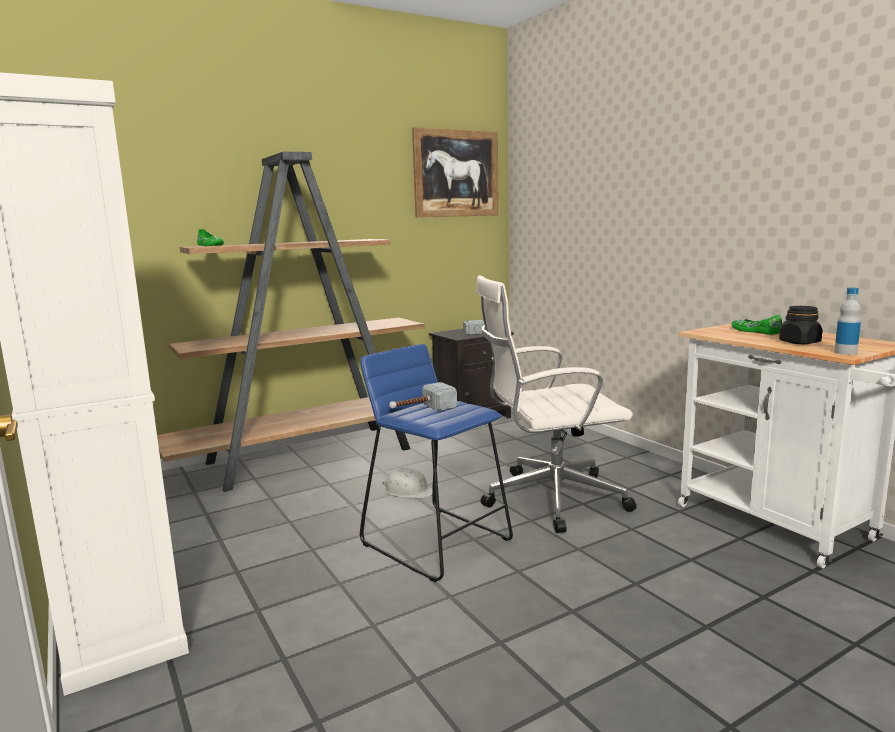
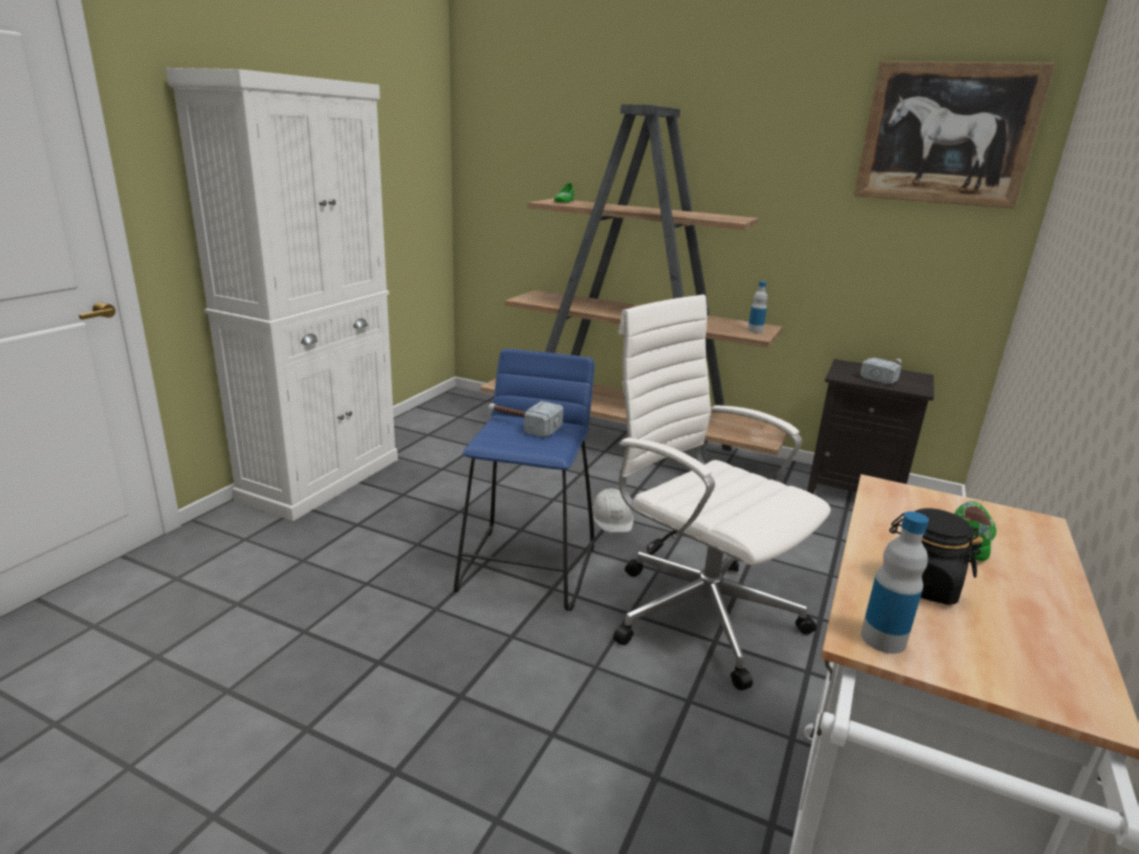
camera: 55 degrees right, 10 degrees up
none -> bottle [748,281,767,333]

